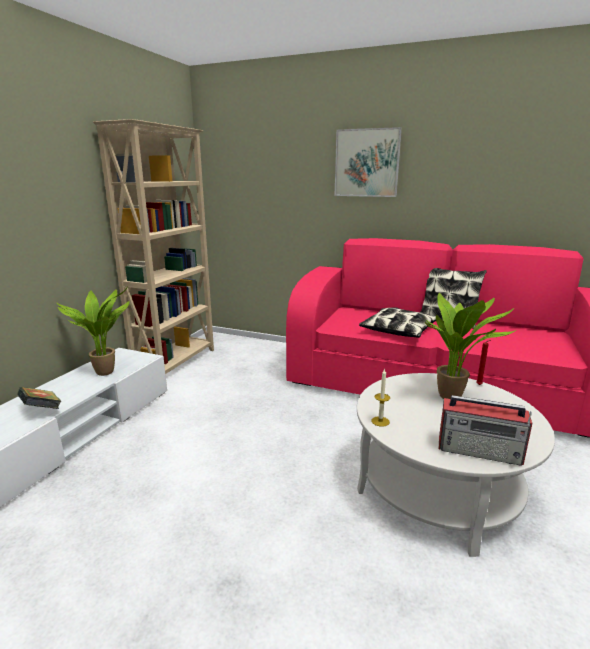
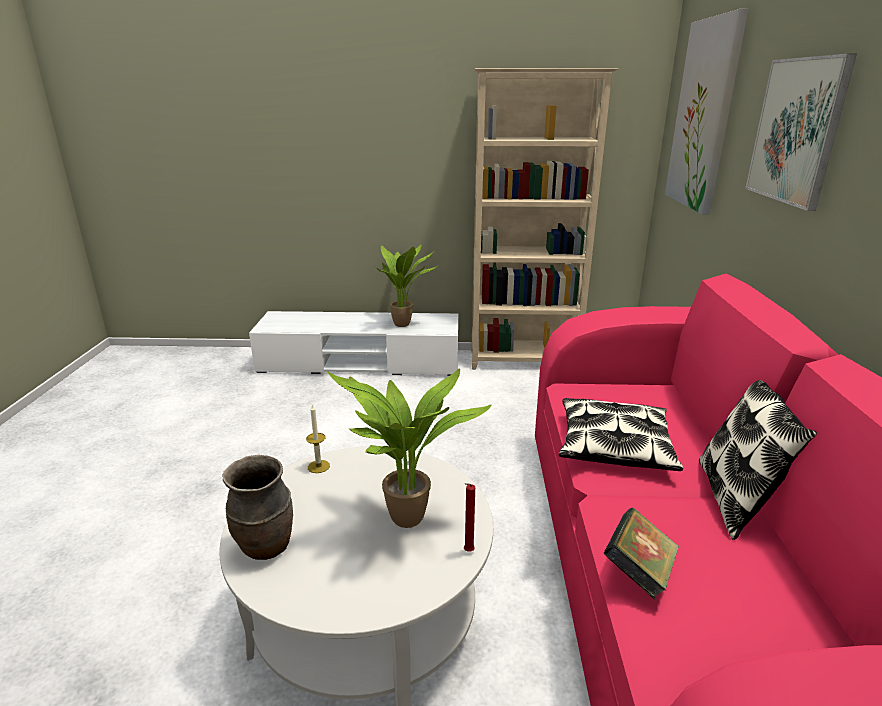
camera: 70 degrees right, 5 degrees up
book [17,387,61,409] -> book moved to [604,508,679,599]
radio [439,395,532,466] -> brown vase [223,455,293,560]
none -> picture [665,9,748,214]

